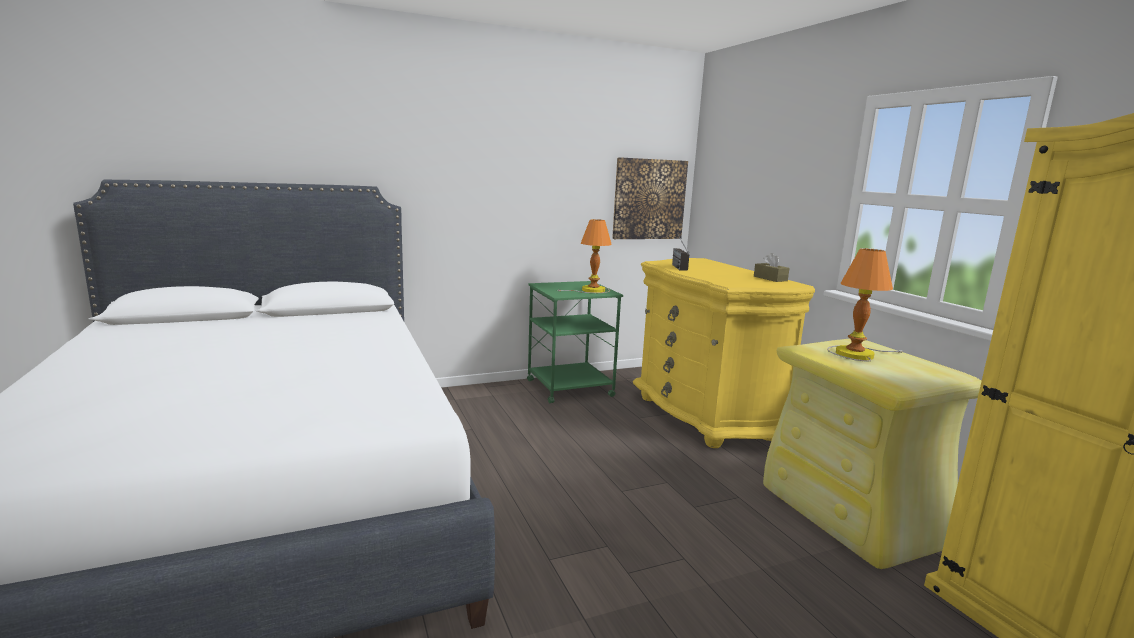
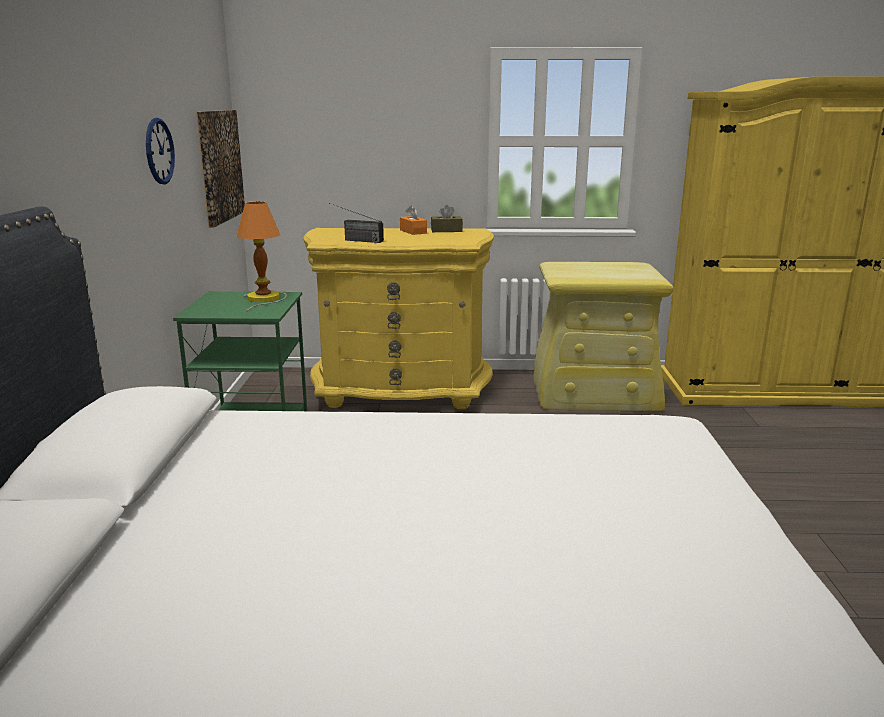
camera: 65 degrees left, 5 degrees up
table lamp [827,248,903,362] -> none
none -> wall clock [146,118,175,184]
none -> orange tissue box [400,206,427,235]

